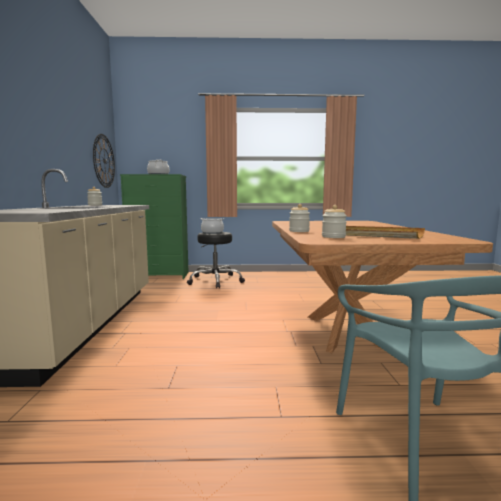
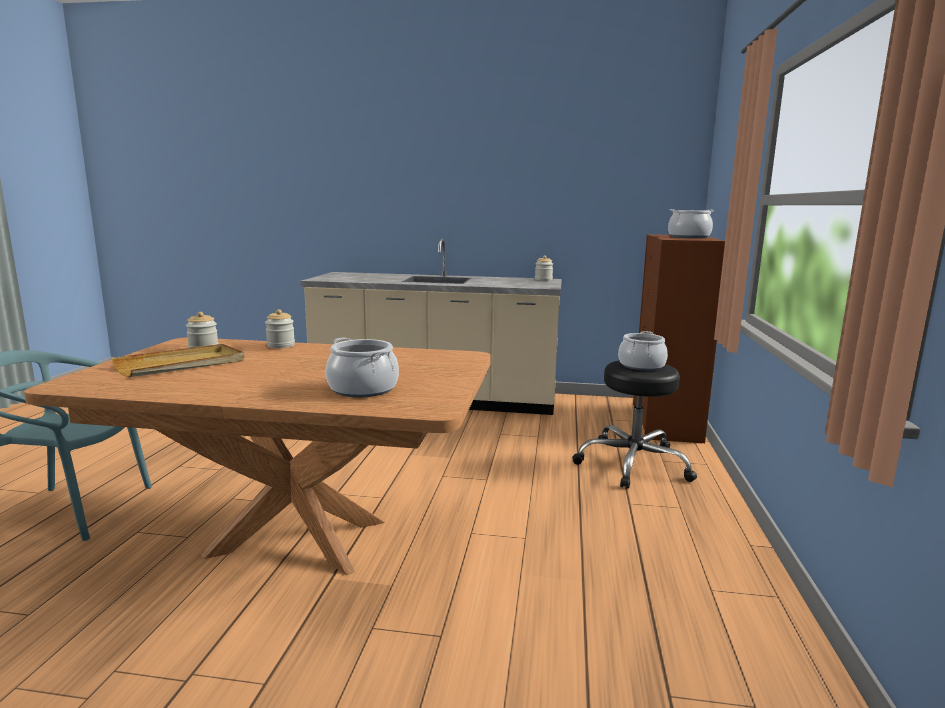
camera: 100 degrees right, 5 degrees up
wall clock [93,134,115,188] -> none
green dresser [120,174,189,279] -> brown dresser [633,234,725,443]
none -> cooking pot [326,337,399,398]

